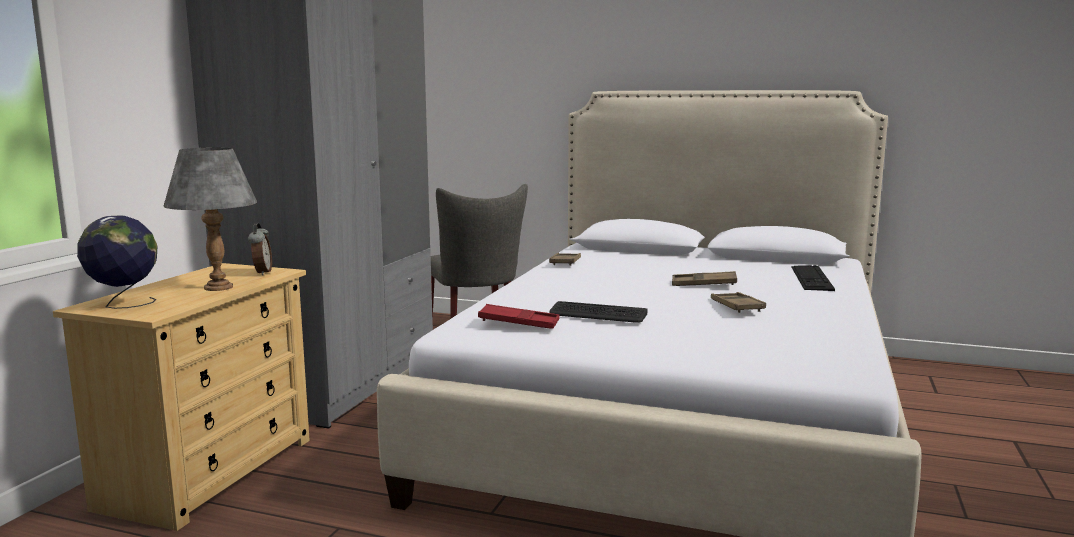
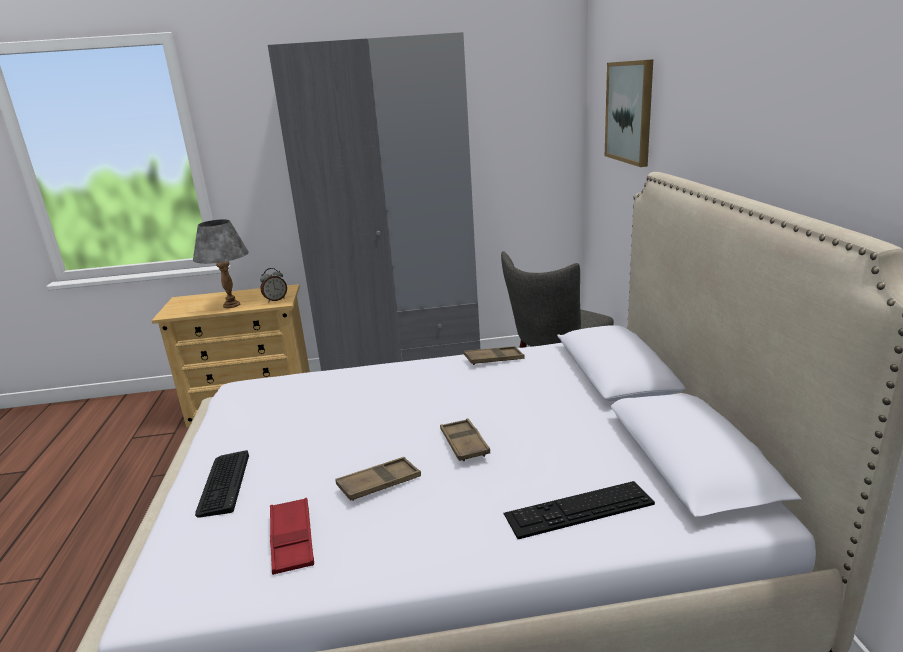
camera: 65 degrees right, 10 degrees up
globe [77,215,158,309] -> none
red tray [478,304,559,328] -> red tray moved to [270,498,314,575]
keyboard [549,301,647,323] -> keyboard moved to [195,450,249,518]
none -> picture [605,59,653,167]

